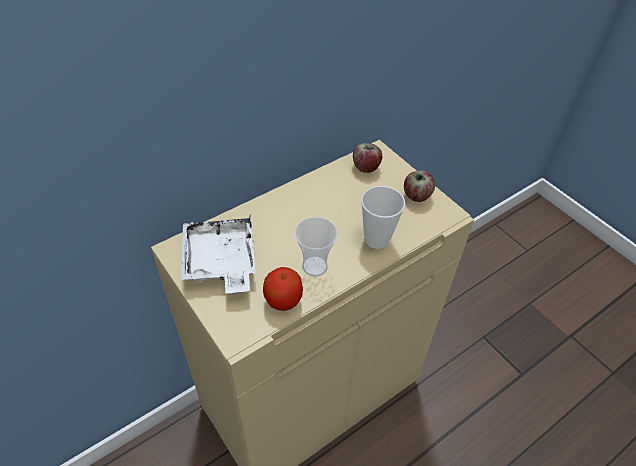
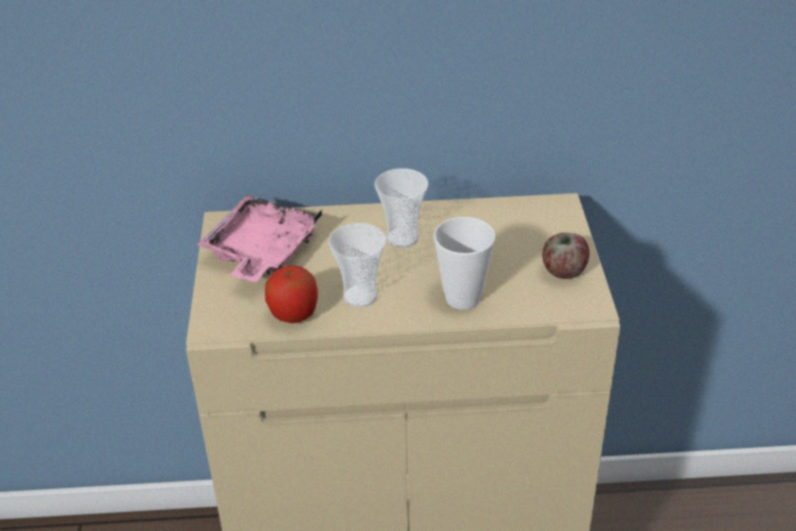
camera: 35 degrees right, 10 degrees down
white tray [181,214,255,293] -> pink tray [197,195,322,282]
apple [353,143,382,173] -> none
none -> cup [374,168,428,248]

